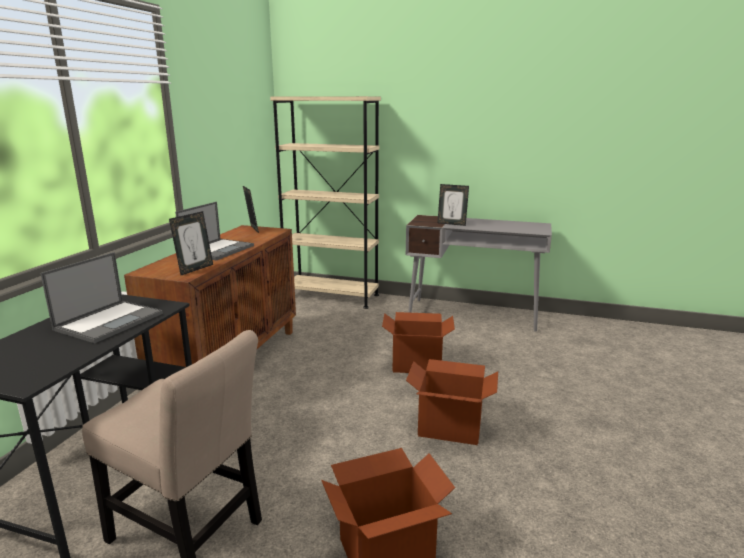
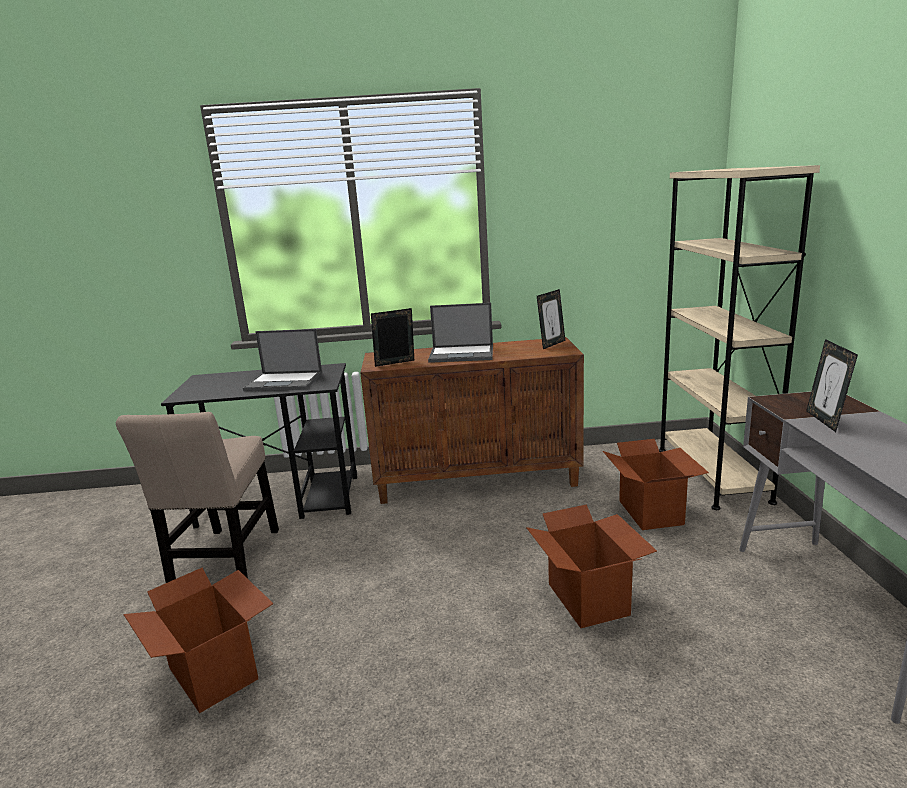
camera: 70 degrees right, 0 degrees up
picture frame [169,211,213,275] -> picture frame turned 150 degrees clockwise [371,308,414,367]
cardboard box [406,359,498,445] -> cardboard box moved to [603,439,709,530]

